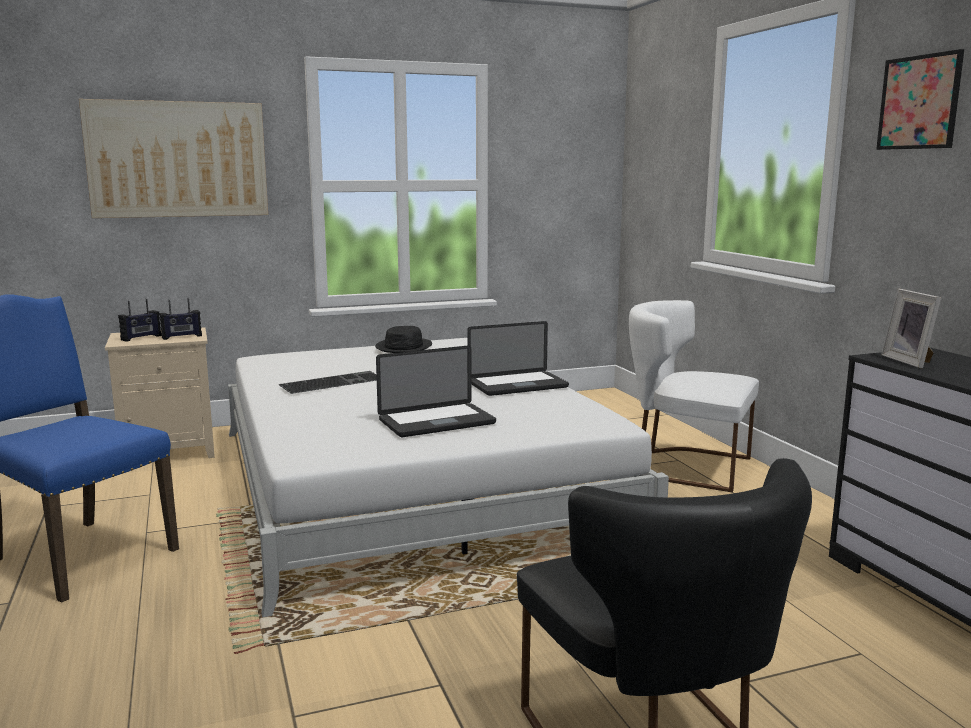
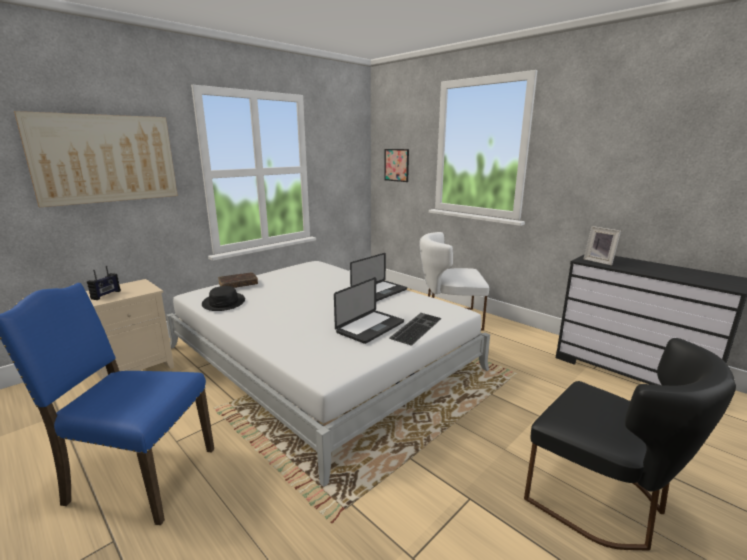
camera: 25 degrees left, 5 degrees up
radio [160,298,202,340] -> none
keyboard [279,371,377,394] -> keyboard moved to [389,313,442,346]
black hat [375,326,432,353] -> black hat moved to [202,286,245,311]
picture [876,49,964,150] -> picture moved to [384,149,409,182]
none -> brown book [218,272,258,288]

